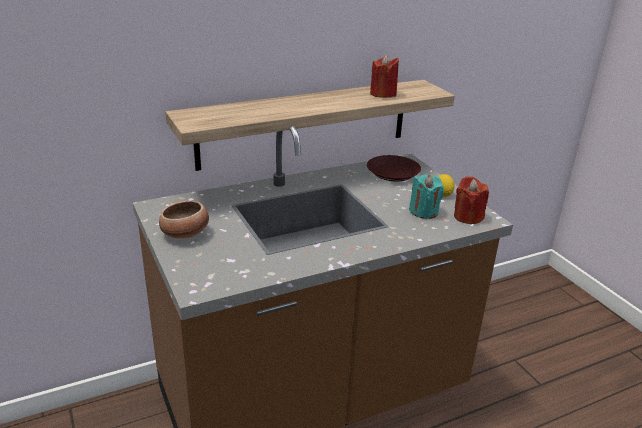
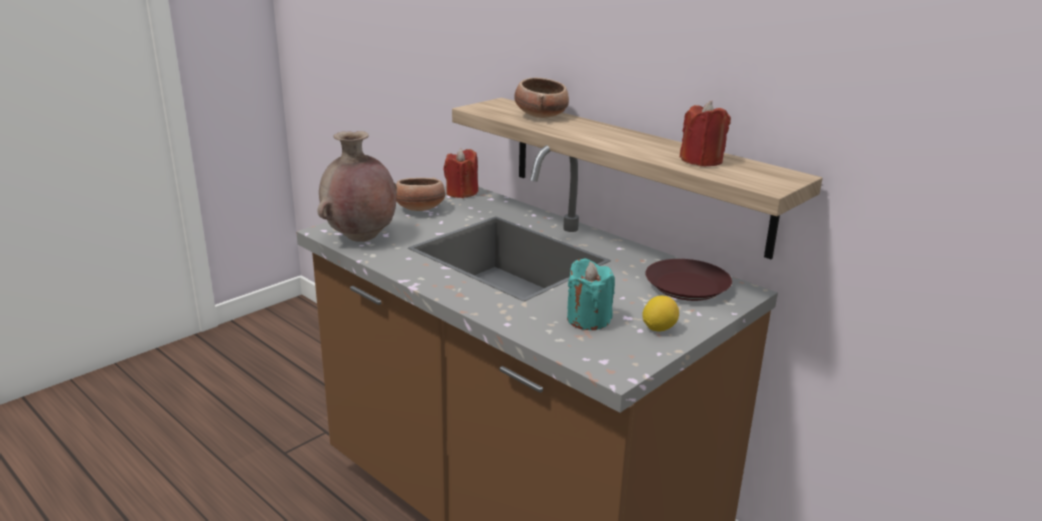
camera: 70 degrees right, 5 degrees down
red candle [454,176,489,224] -> red candle moved to [444,148,478,198]
none -> brown vase [318,131,397,242]
none -> bowl [514,78,569,118]

